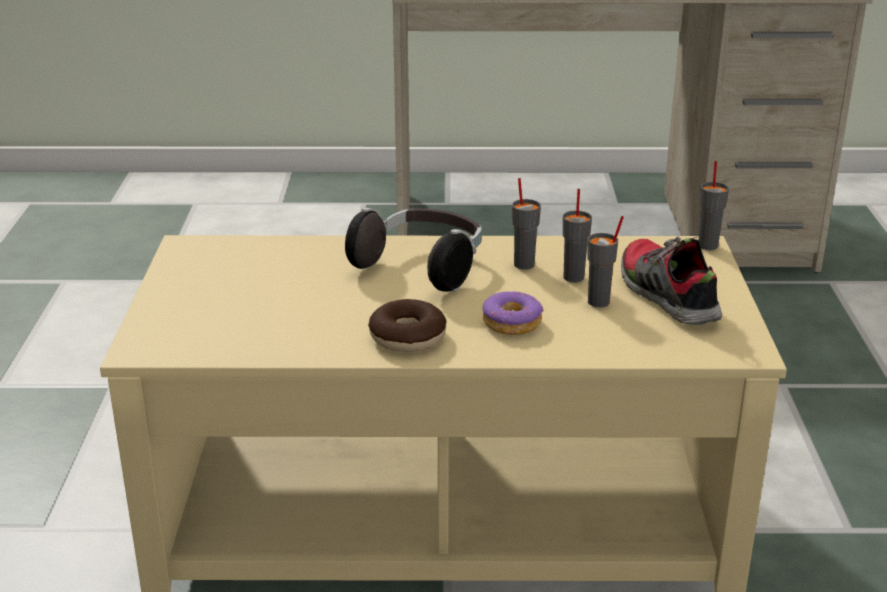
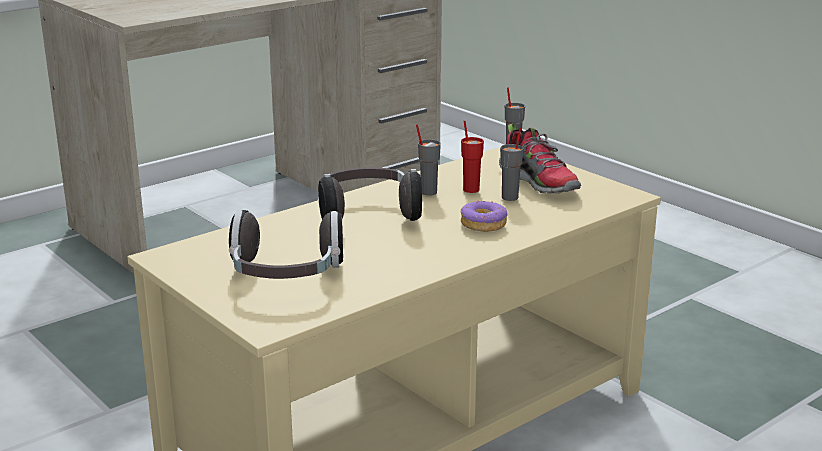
camera: 40 degrees left, 5 degrees down
donut [368,299,447,352] -> none
grey cup [563,189,592,282] -> red cup [461,121,484,193]
shoe [621,236,722,325] -> shoe turned 150 degrees counterclockwise [499,123,581,194]
none -> headphones [229,210,343,279]

